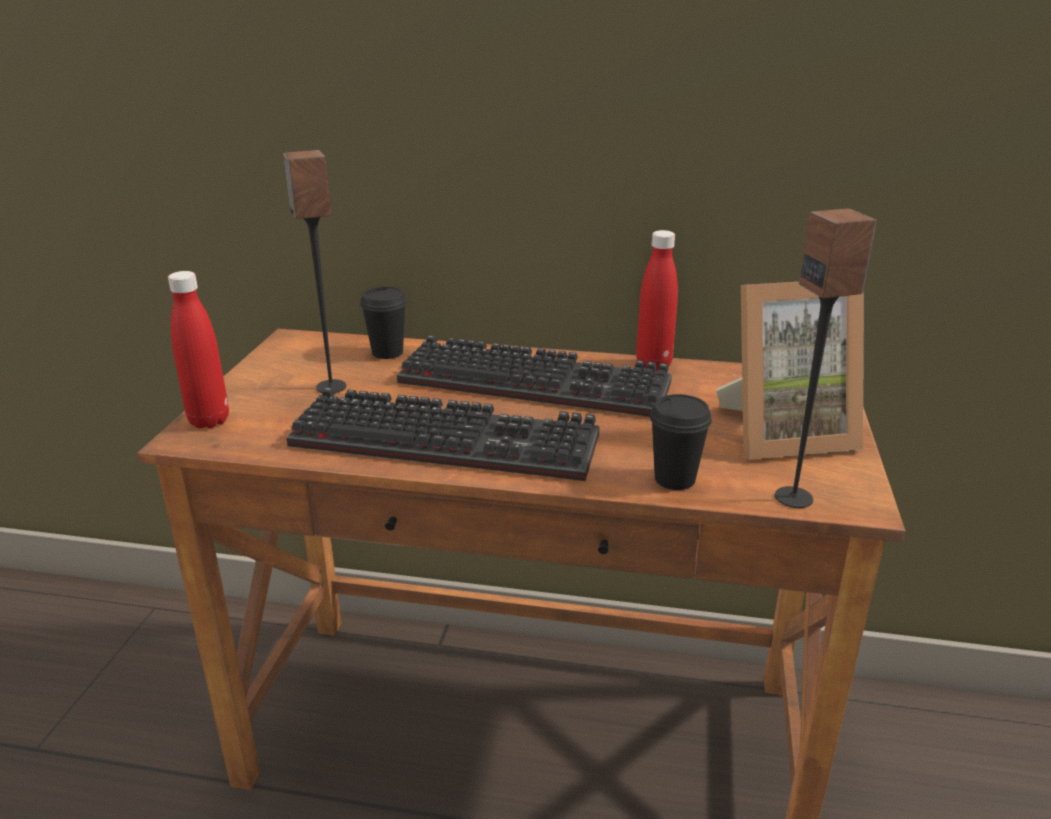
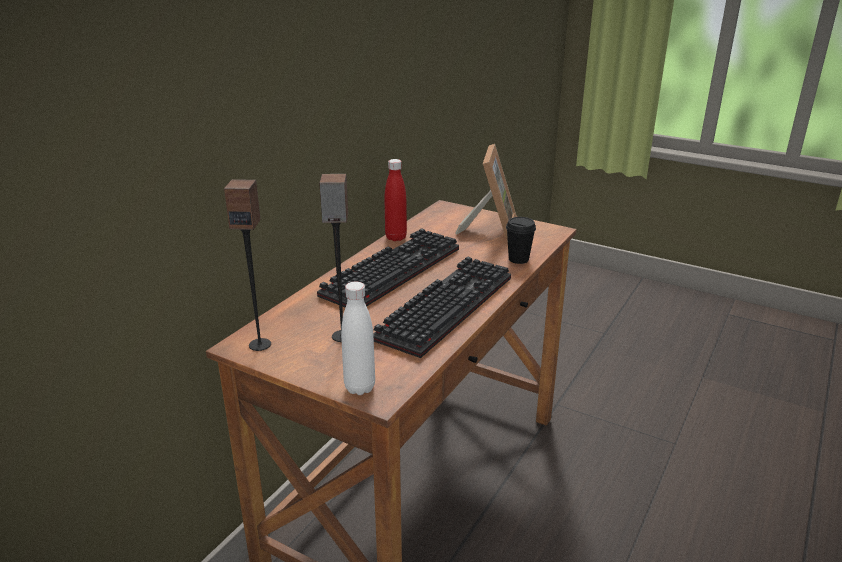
camera: 70 degrees left, 0 degrees up
red bottle [168,271,229,428] -> white bottle [341,281,375,395]
black cup [360,286,407,359] -> none
speaker [775,208,877,508] -> speaker moved to [224,179,271,351]

